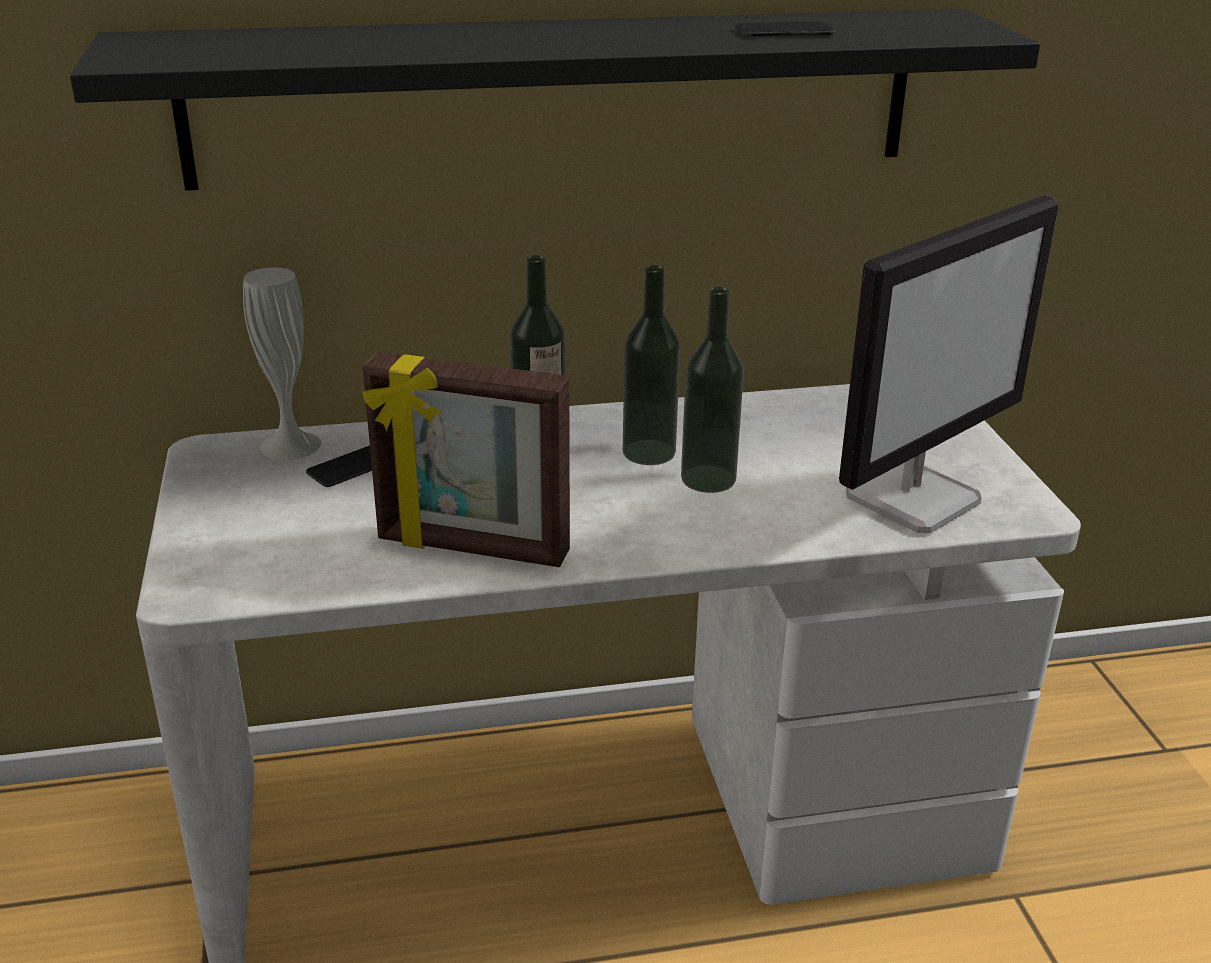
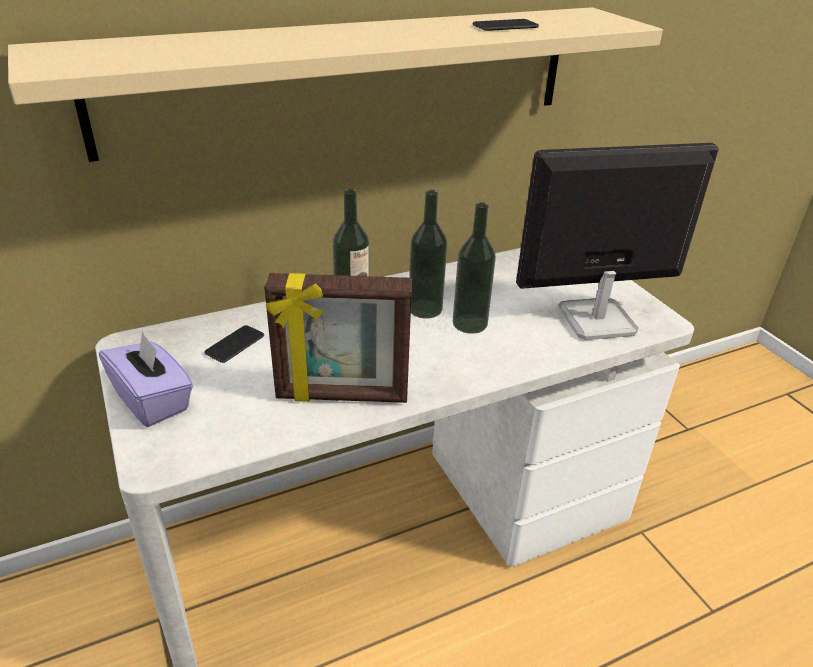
camera: 15 degrees left, 5 degrees up
black shelf [70,9,1040,191] -> beige shelf [8,7,663,162]
white vase [243,267,321,460] -> none
monitor [839,195,1059,533] -> monitor turned 135 degrees counterclockwise [516,143,719,340]
none -> purple tissue box [99,331,193,427]

